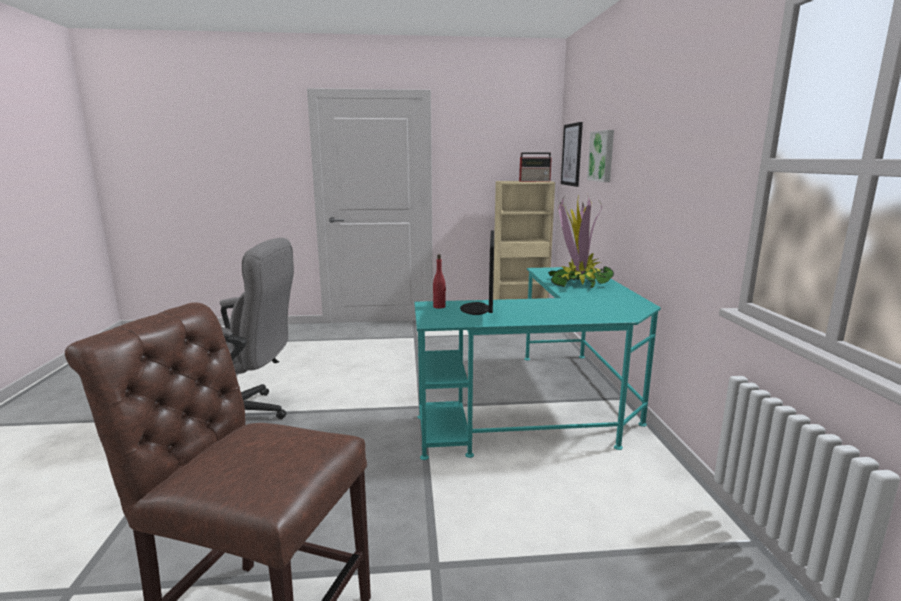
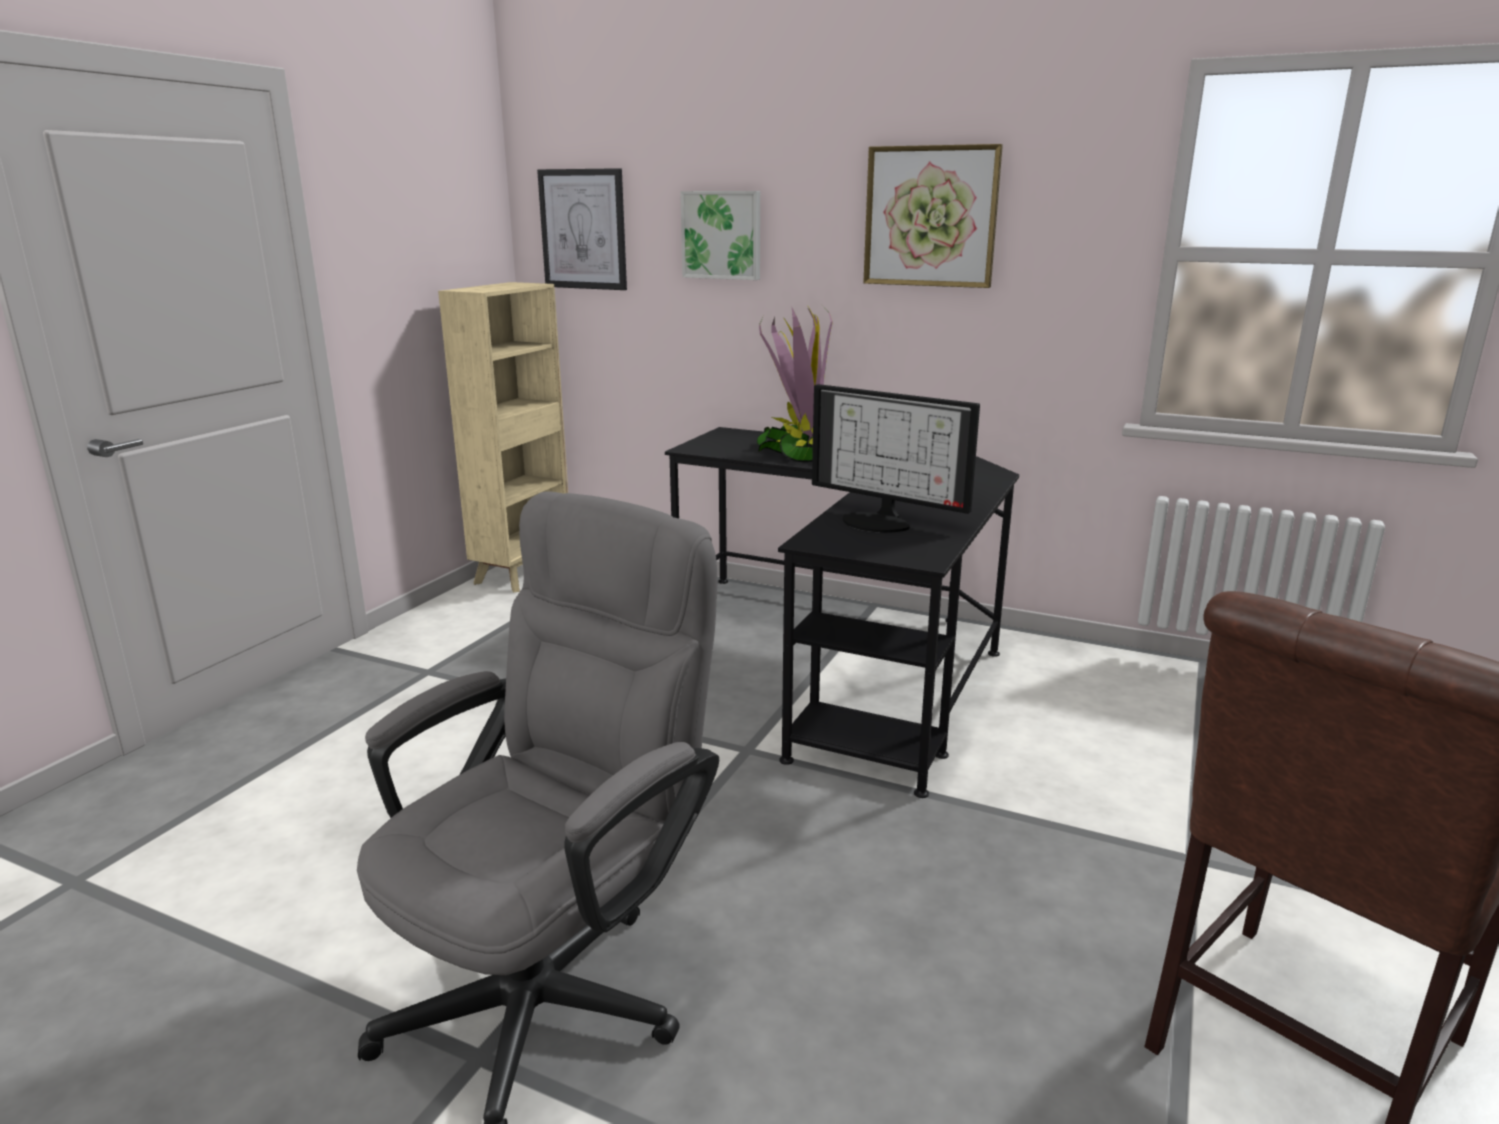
camera: 60 degrees left, 5 degrees up
turquoise desk [414,267,661,460] -> black desk [665,427,1019,798]
red bottle [433,254,446,309] -> none
radio [519,153,552,182] -> none
none -> picture [863,144,1003,288]

